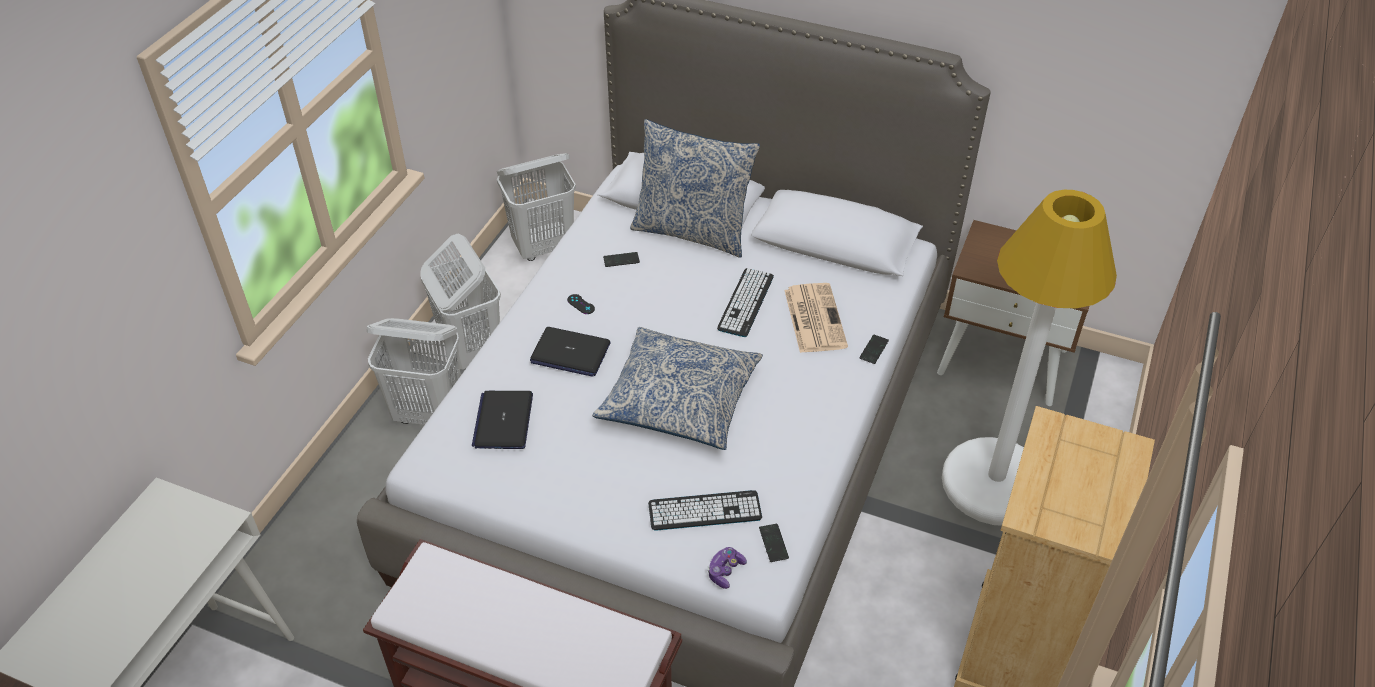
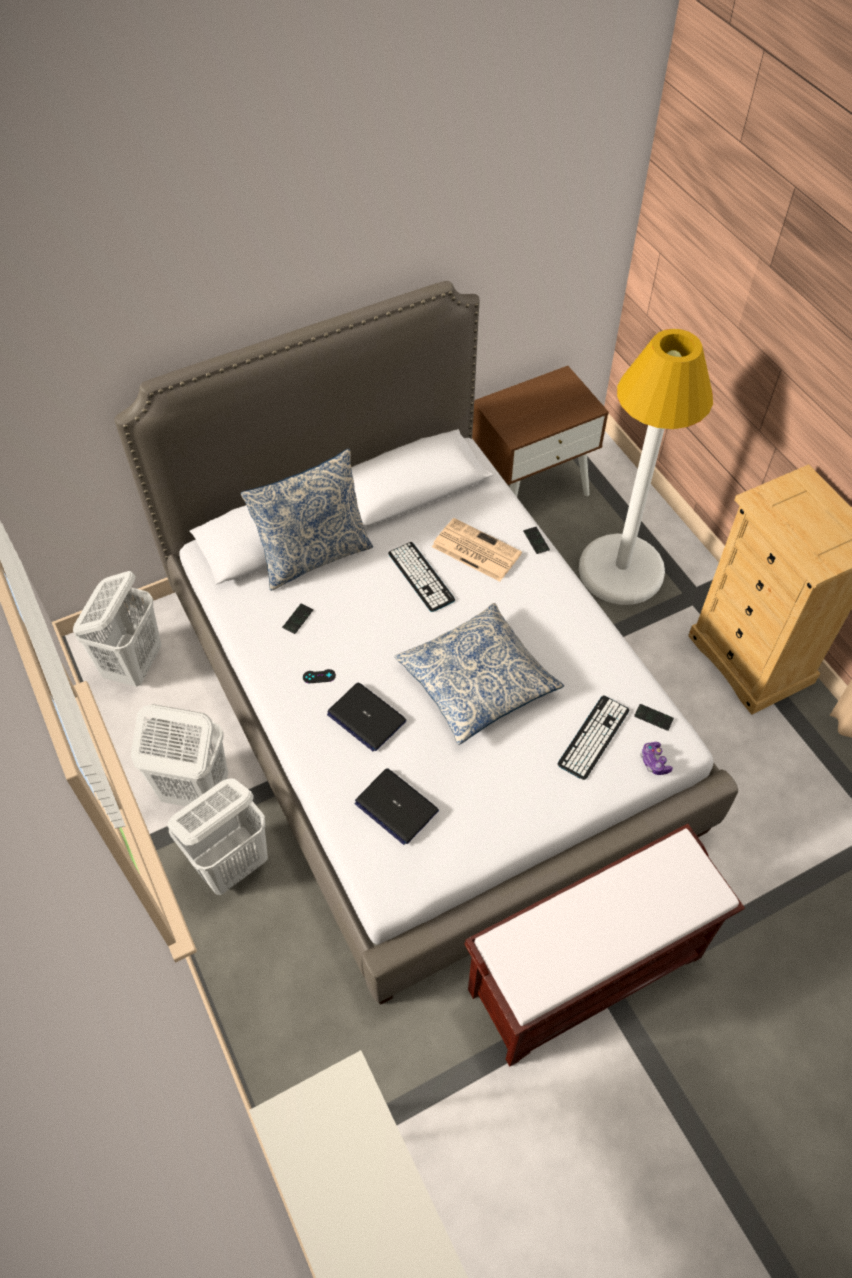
camera: 50 degrees left, 10 degrees up
laptop [530,327,611,377] -> laptop turned 75 degrees clockwise [327,682,407,751]

